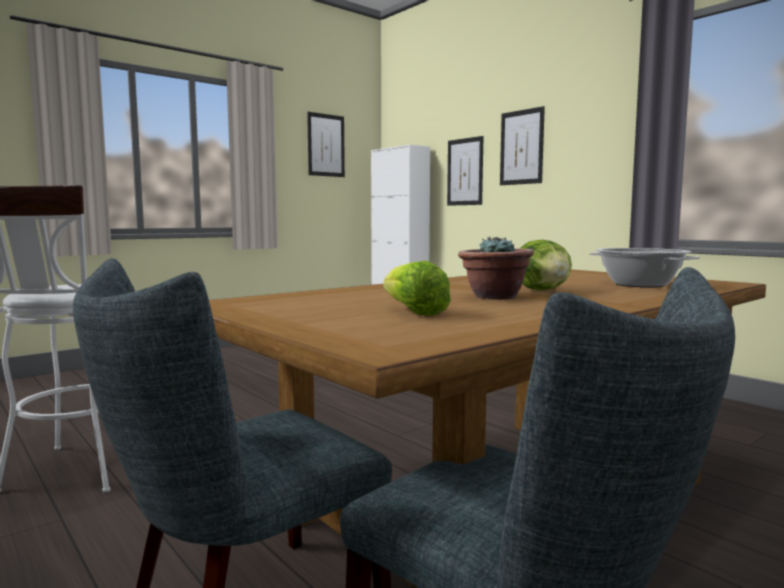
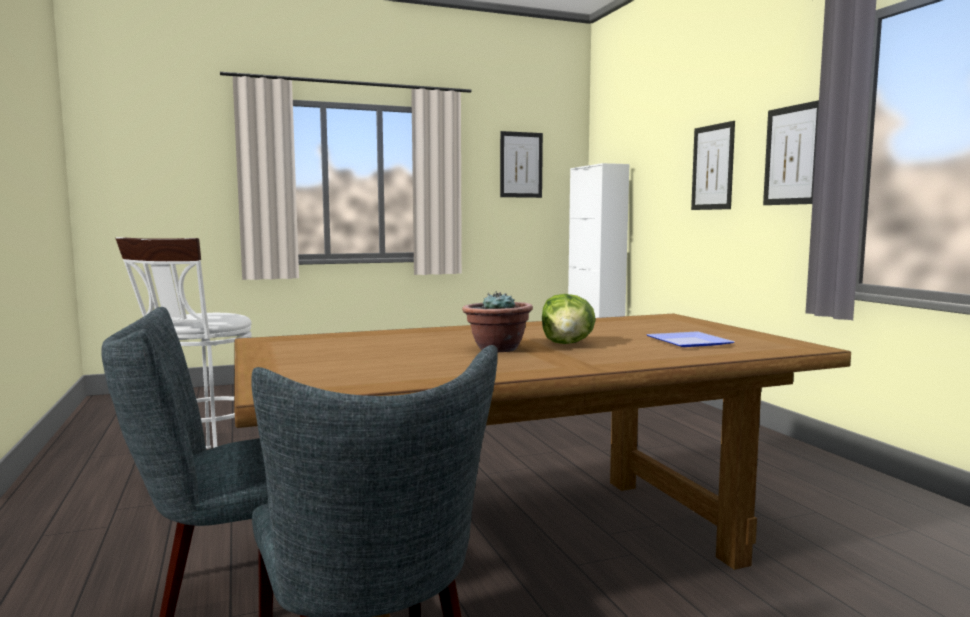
camera: 20 degrees right, 0 degrees up
lettuce [383,261,451,316] -> none
picture [447,136,484,206] -> picture moved to [763,100,819,205]
cooking pot [589,248,700,288] -> plate [647,331,734,347]

